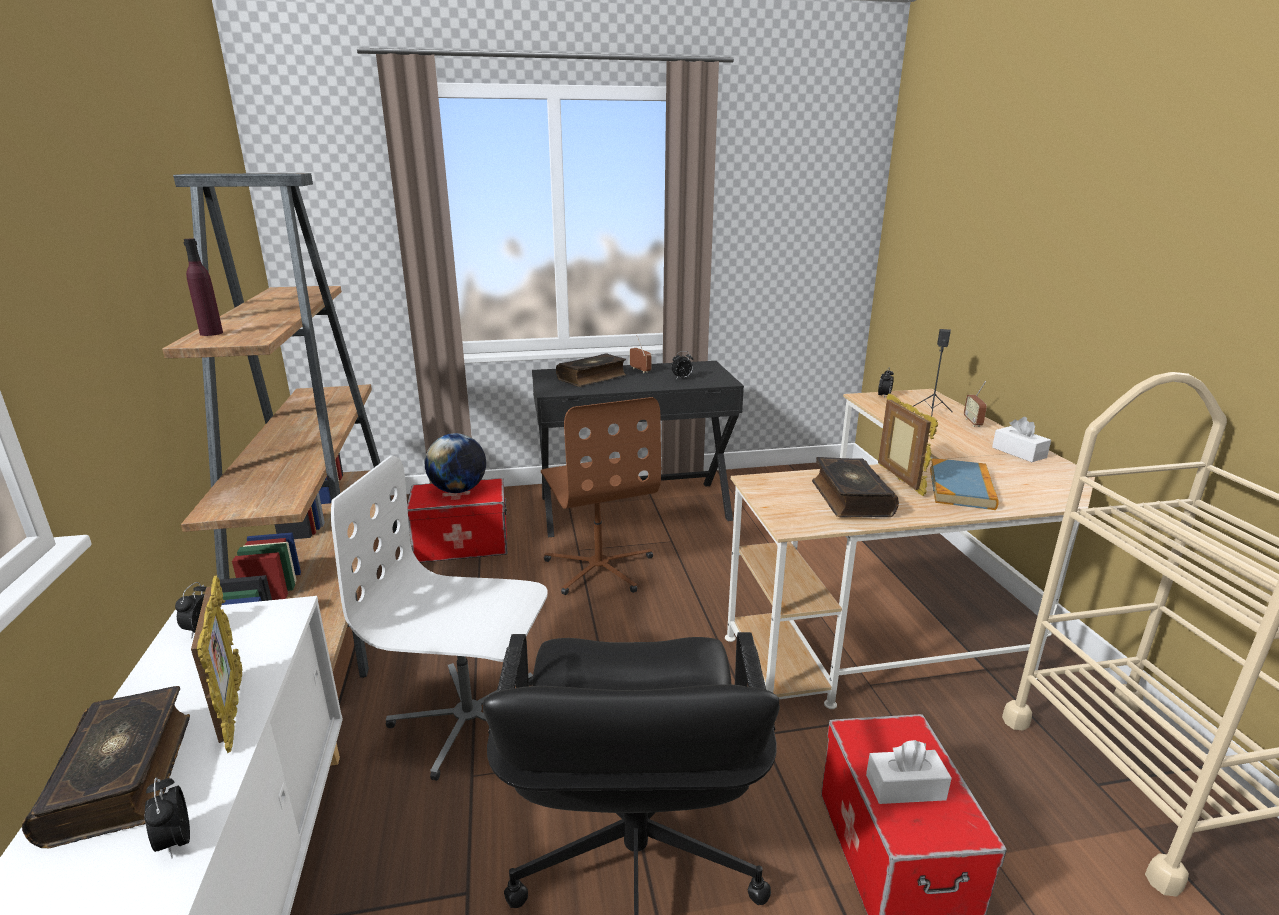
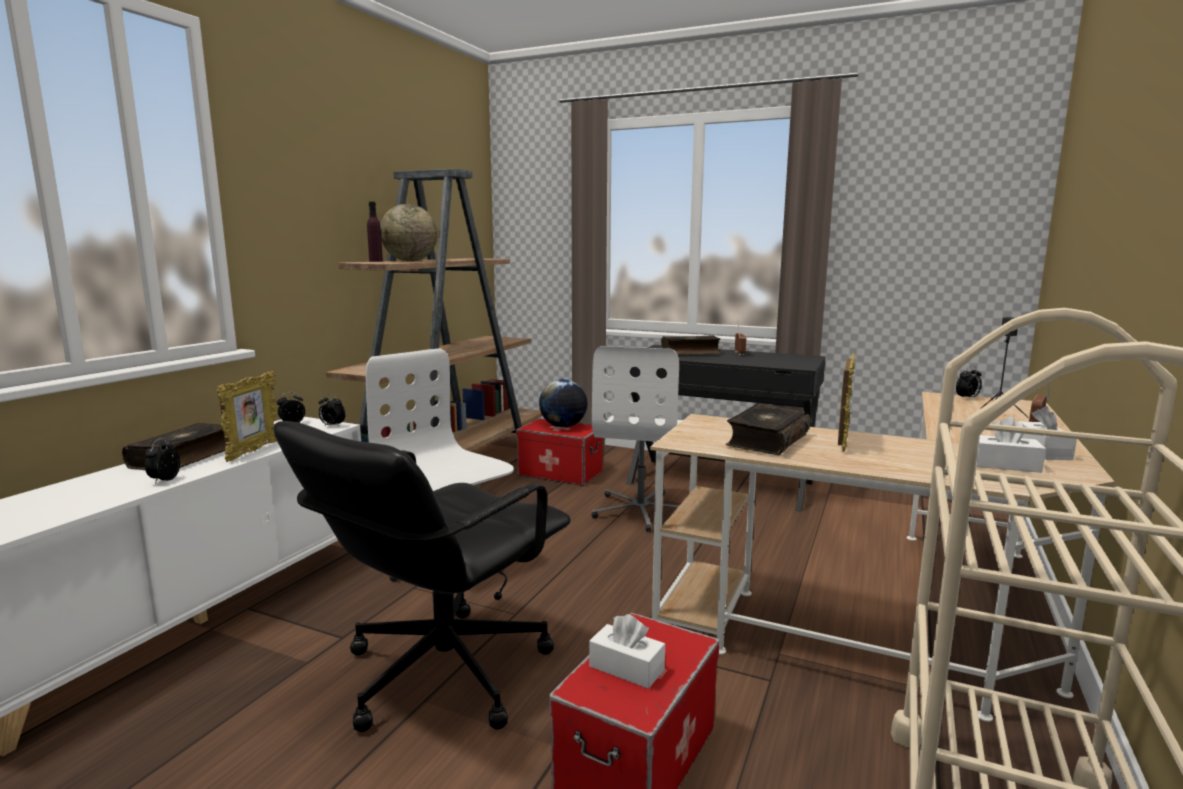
camera: 35 degrees right, 10 degrees down
brown office chair [541,397,661,595] -> white office chair [592,346,683,532]
alarm clock [672,351,693,379] -> alarm clock moved to [319,394,346,427]
book [930,458,999,510] -> none
none -> globe [380,204,438,261]
none -> white tissue box [976,417,1046,473]

